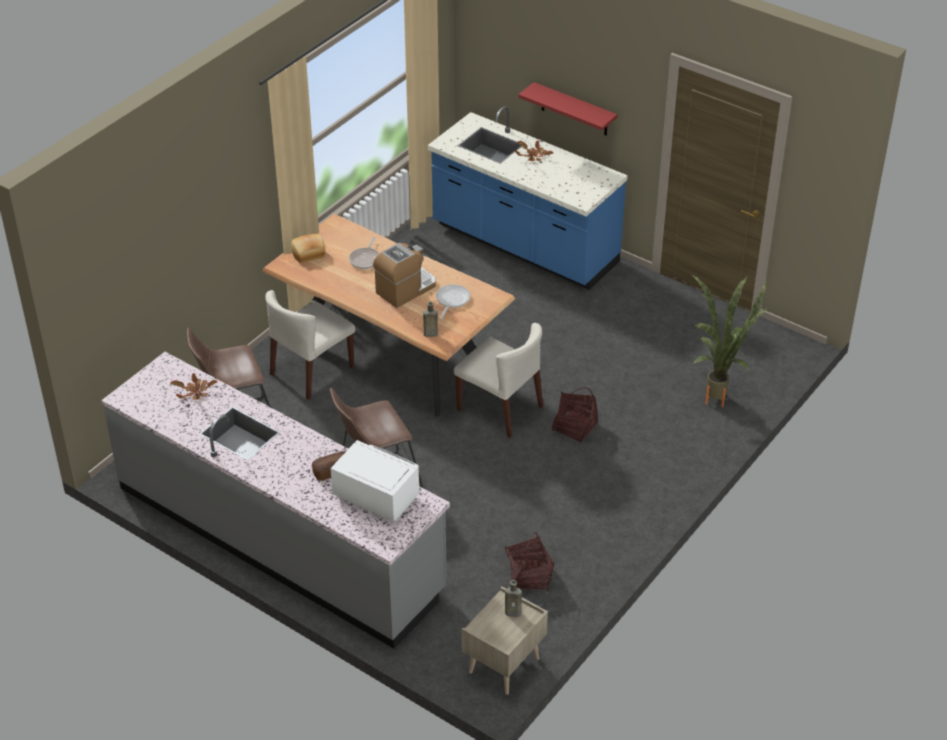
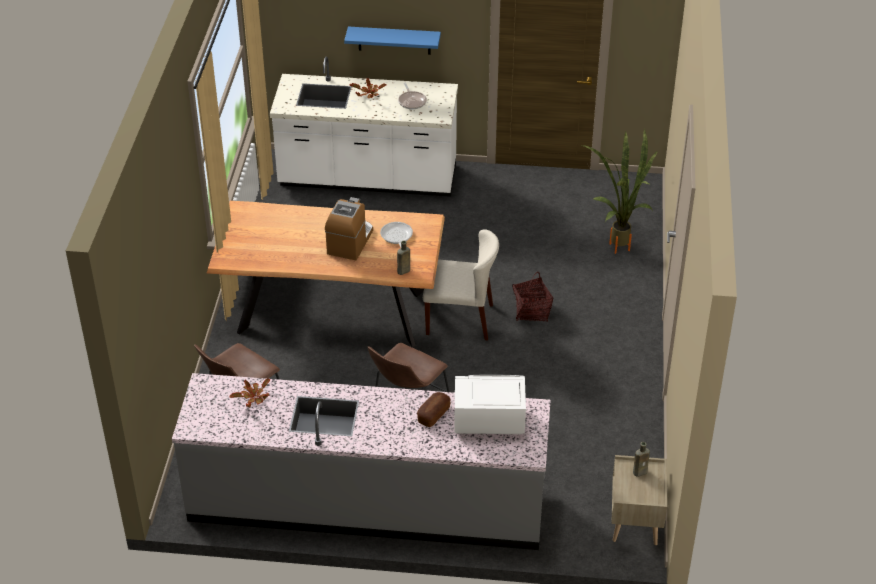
camera: 30 degrees left, 0 degrees up
beige chair [265,290,355,400] -> none
bread [291,234,325,263] -> none
frying pan [349,237,380,269] -> frying pan moved to [398,82,427,109]
blue counter [428,106,628,290] -> white counter [270,57,458,197]
basket [505,532,554,591] -> none
red shelf [518,82,618,136] -> blue shelf [344,27,441,55]

